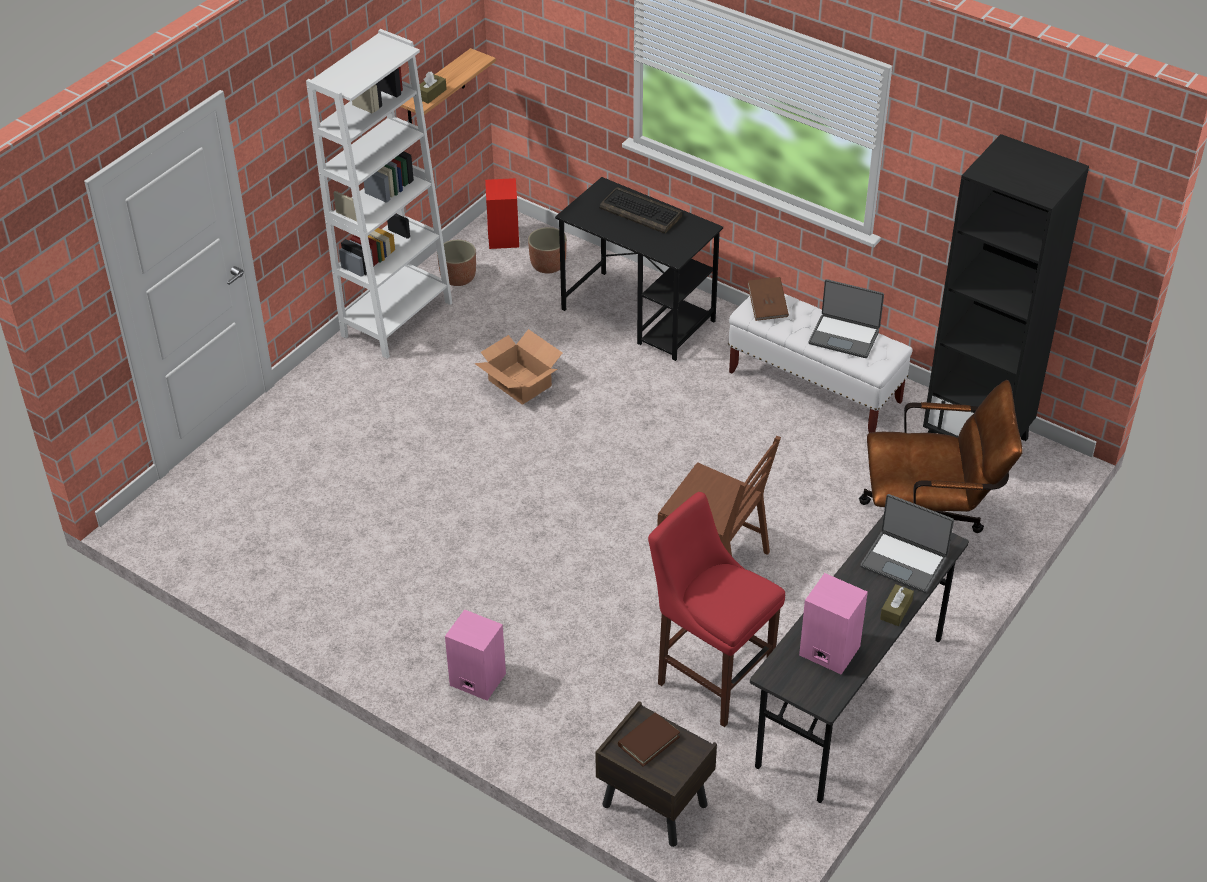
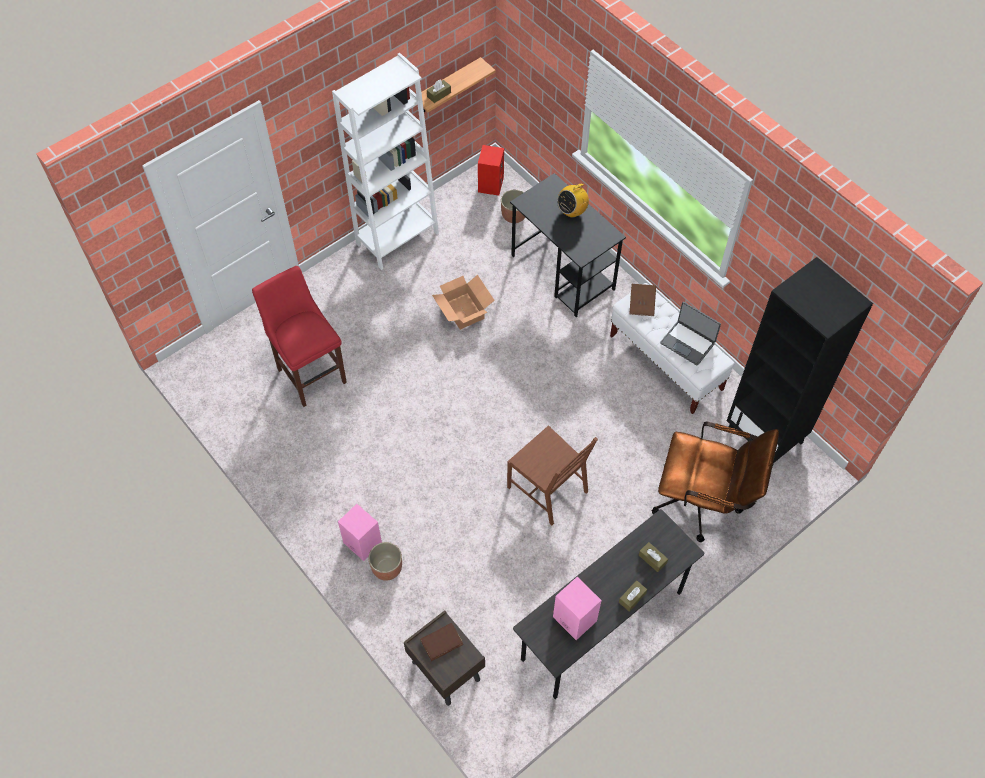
camera: 15 degrees right, 15 degrees up
planter [437,240,476,286] -> planter moved to [369,542,402,581]
keyboard [599,187,683,234] -> radio [557,182,589,218]
red stool [648,492,785,727] -> red stool moved to [252,266,347,407]
laptop [860,494,954,593] -> brown tissue box [639,542,668,572]

